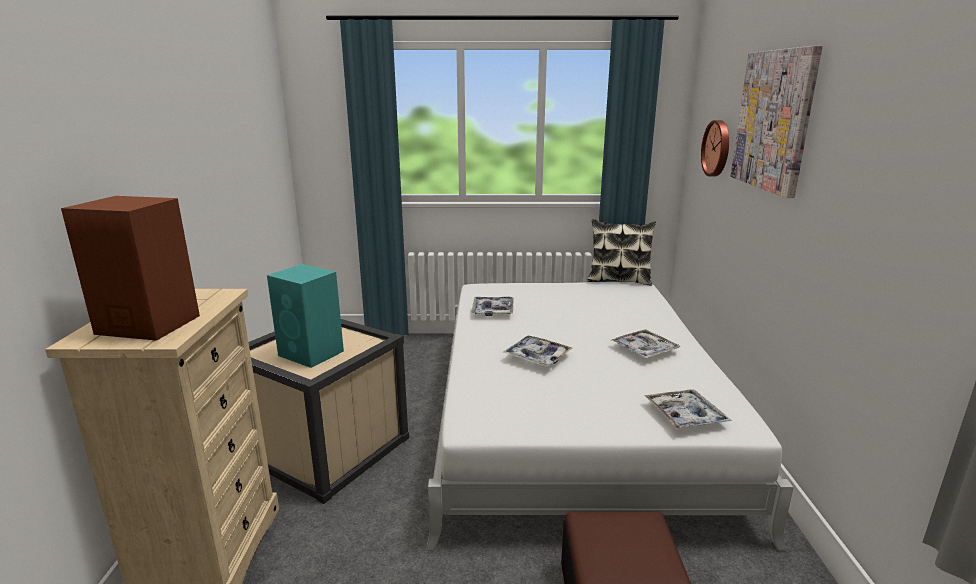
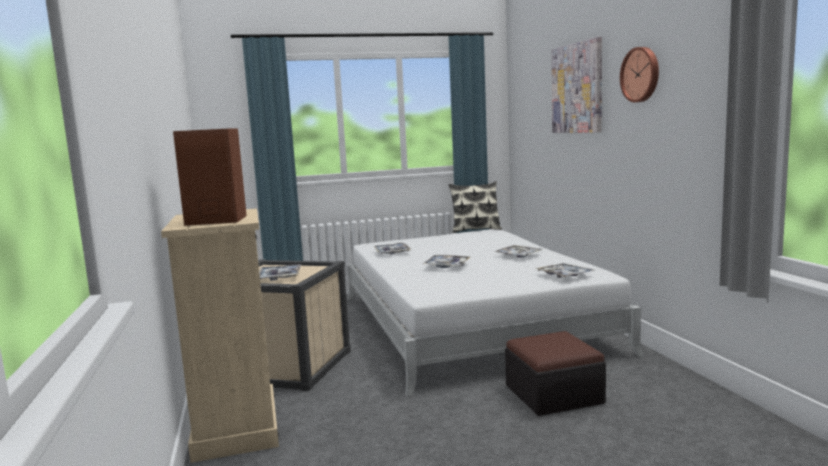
camera: 15 degrees left, 10 degrees down
turquoise speaker [267,264,344,368] -> tray [259,264,301,281]
wall clock [701,120,729,176] -> wall clock moved to [620,47,659,102]

